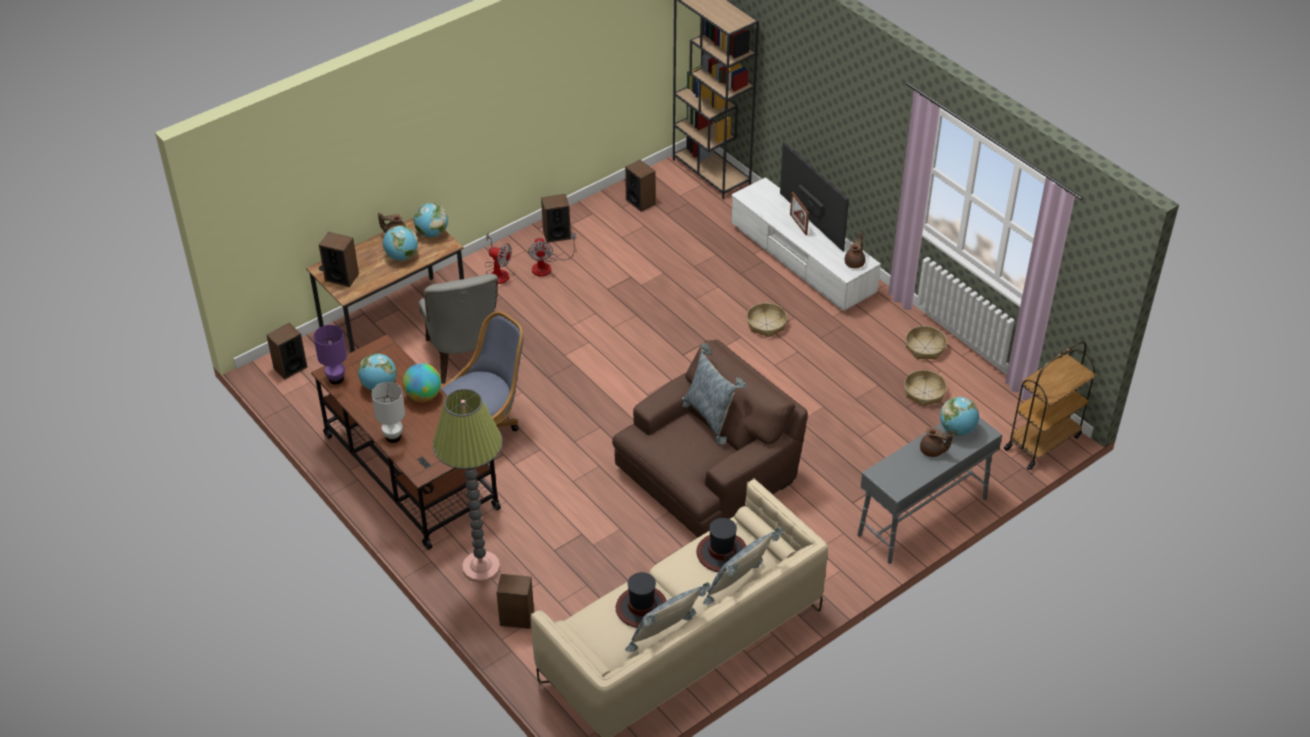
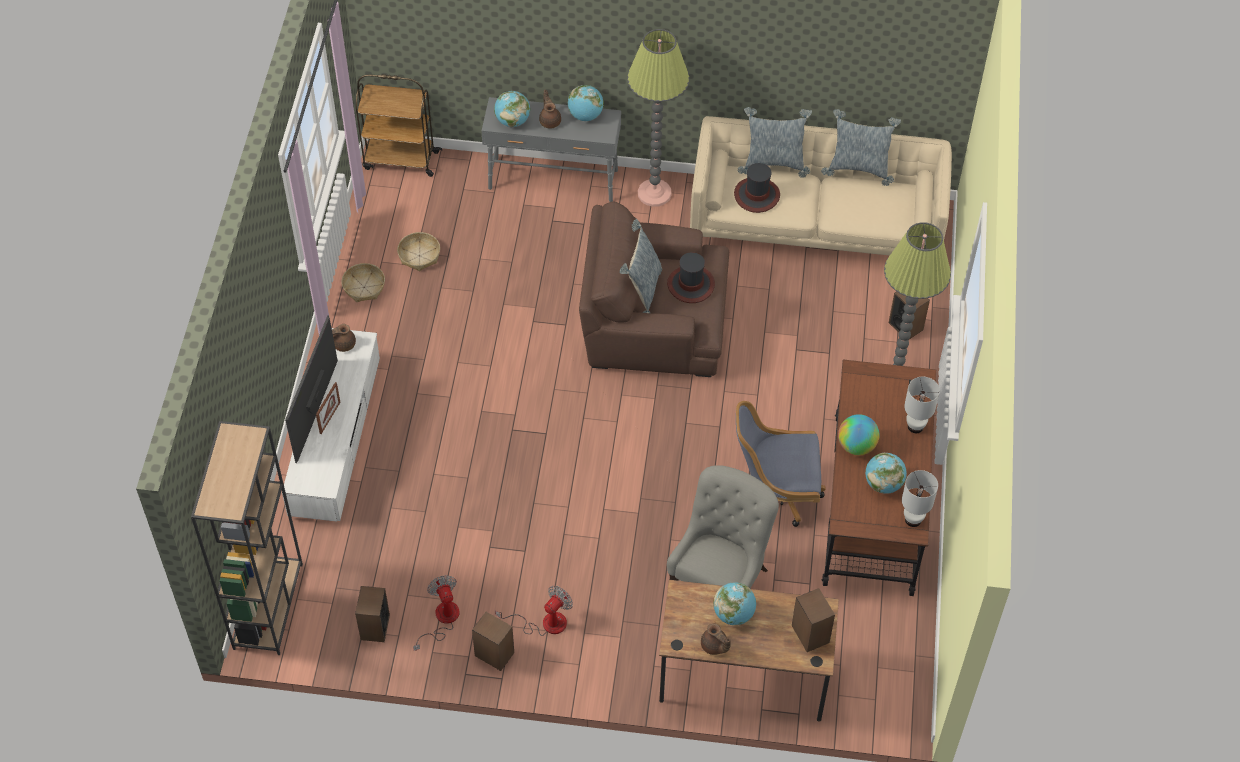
camera: 135 degrees left, 10 degrees up
speaker [267,323,307,379] -> none
purple table lamp [313,325,347,385] -> white table lamp [902,470,938,527]
globe [414,203,448,237] -> globe moved to [568,85,604,121]
fan [485,232,512,284] -> fan moved to [413,575,459,651]
hat [616,572,667,628] -> hat moved to [667,252,715,303]
basket [747,303,787,337] -> none
none -> floor lamp [627,29,689,207]

